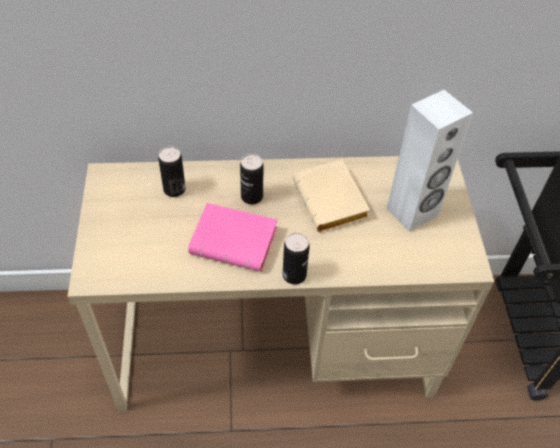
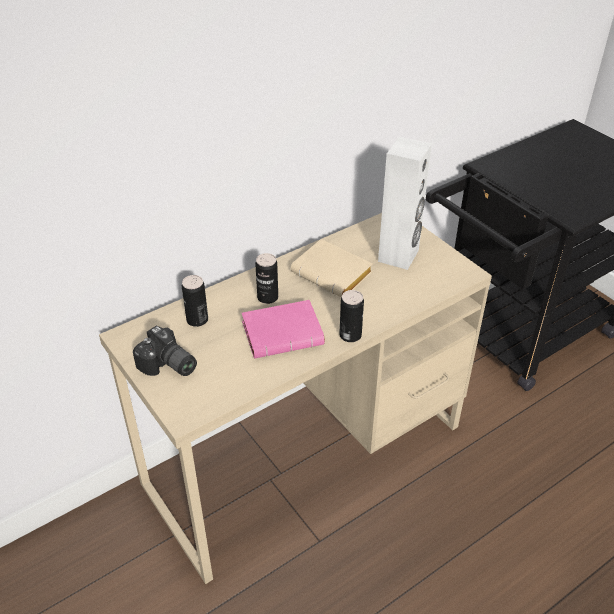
camera: 30 degrees left, 10 degrees down
none -> camera [133,325,197,376]

